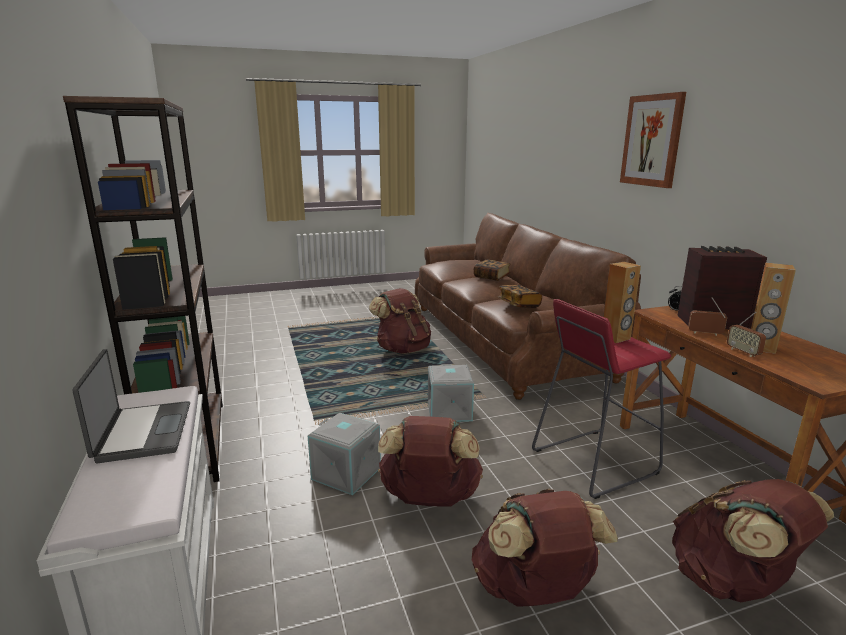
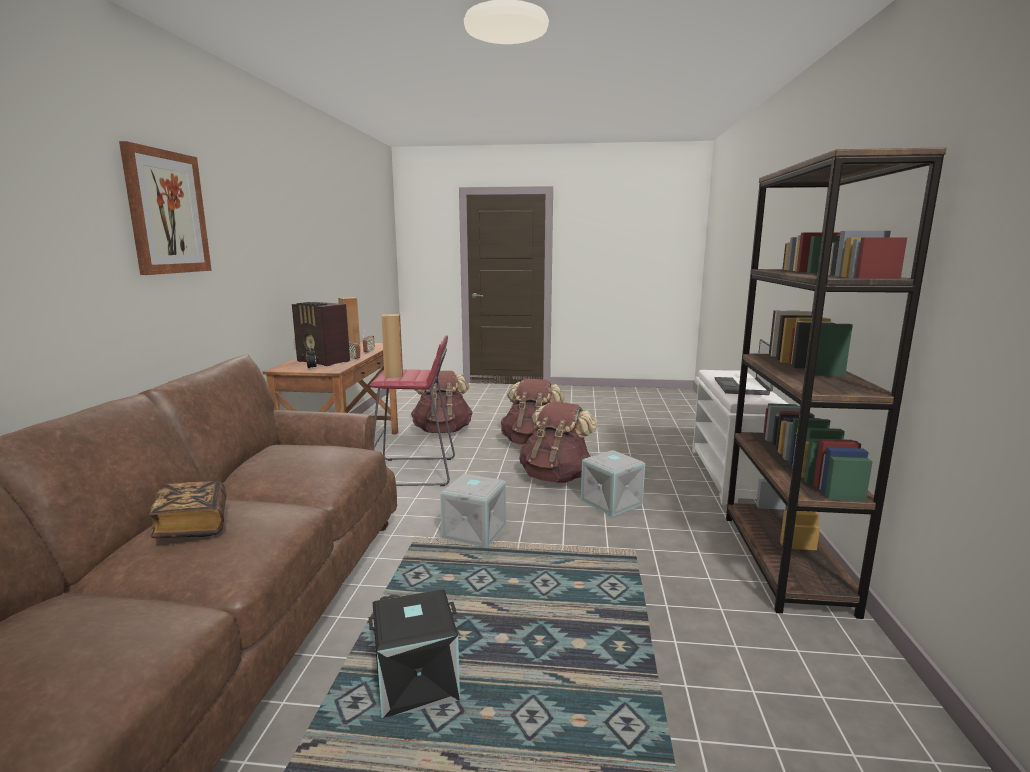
camera: 155 degrees left, 5 degrees down
brown backpack [369,288,431,354] -> black storage box [369,589,460,718]
book [498,285,542,308] -> none

